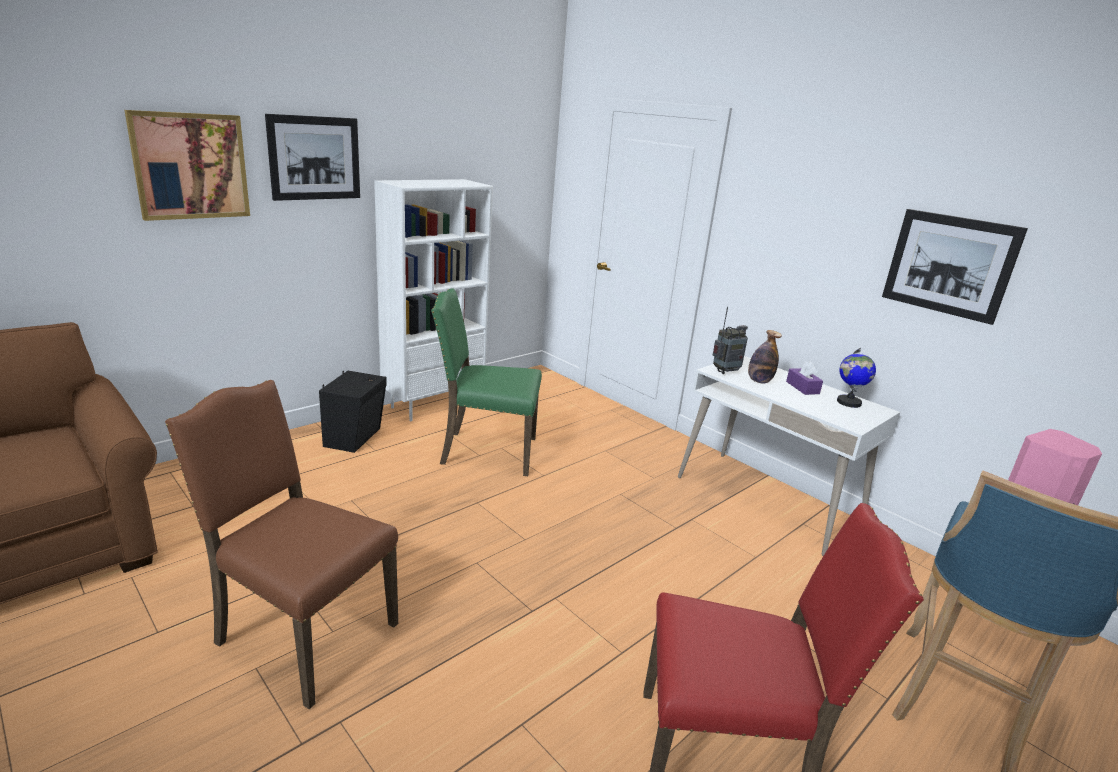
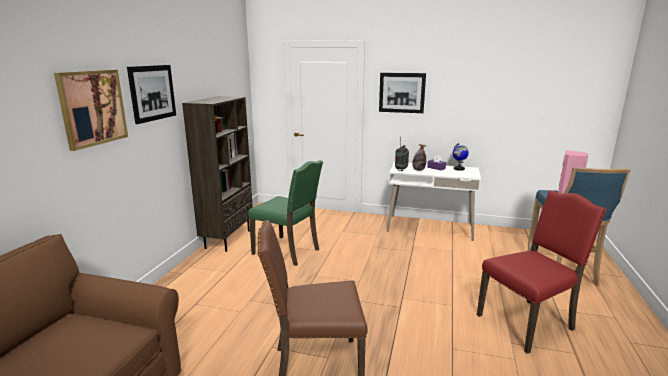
camera: 30 degrees left, 5 degrees down
black speaker [319,371,387,453] -> none
white bookcase [374,179,493,421] -> brown bookcase [182,96,253,252]
green chair [431,288,542,476] -> green chair turned 120 degrees counterclockwise [248,160,323,266]
picture [882,209,1028,325] -> picture moved to [379,73,426,113]

